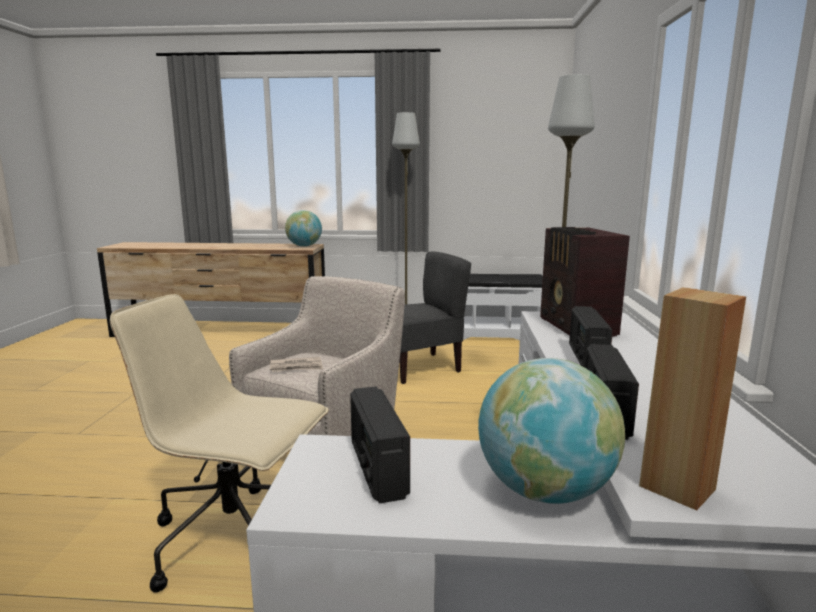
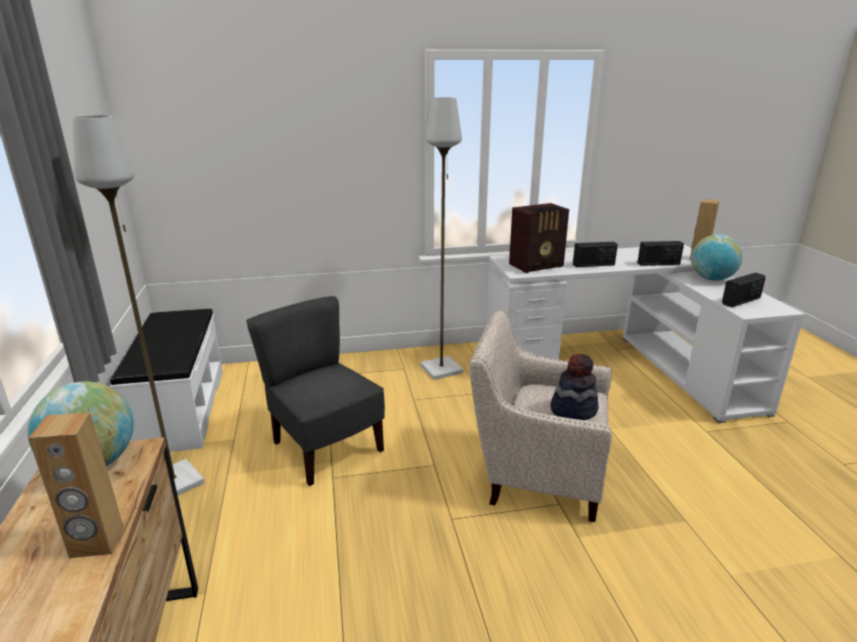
camera: 105 degrees left, 10 degrees up
beige office chair [110,294,329,593] -> none
newspaper [270,357,323,372] -> hat [550,354,598,420]
none -> brown speaker [29,412,124,558]

